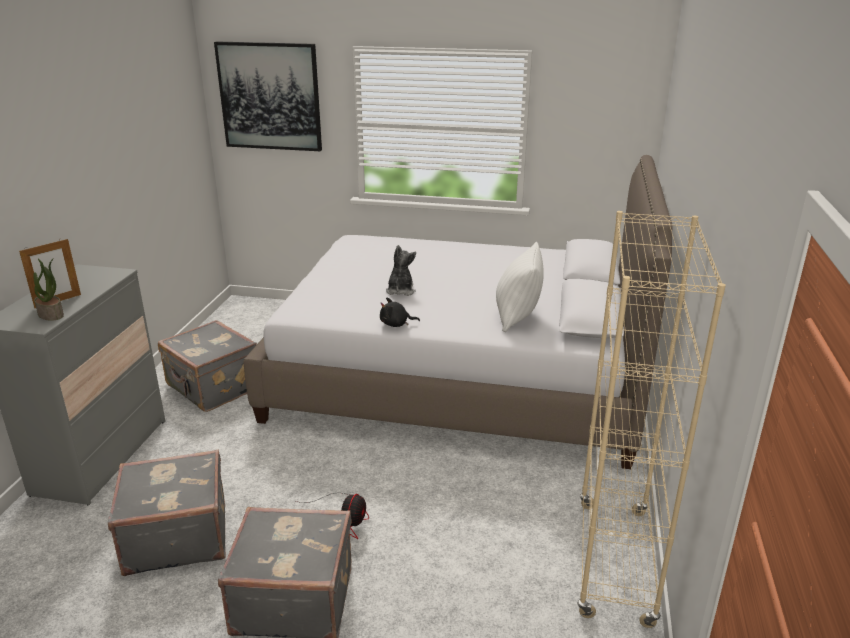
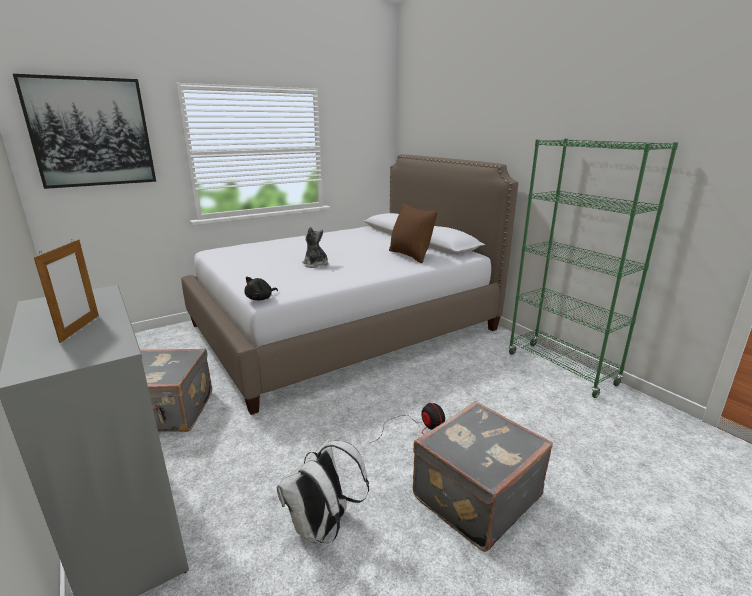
camera: 45 degrees left, 5 degrees down
potted plant [33,258,64,321] -> none
grey suitcase [108,449,226,576] -> white backpack [277,438,369,544]
black plush toy [380,297,420,327] -> black plush toy moved to [244,277,278,300]
white pillow [496,242,544,332] -> brown pillow [389,204,438,263]
beige bookcase [577,211,726,628] -> green bookcase [509,139,678,398]

